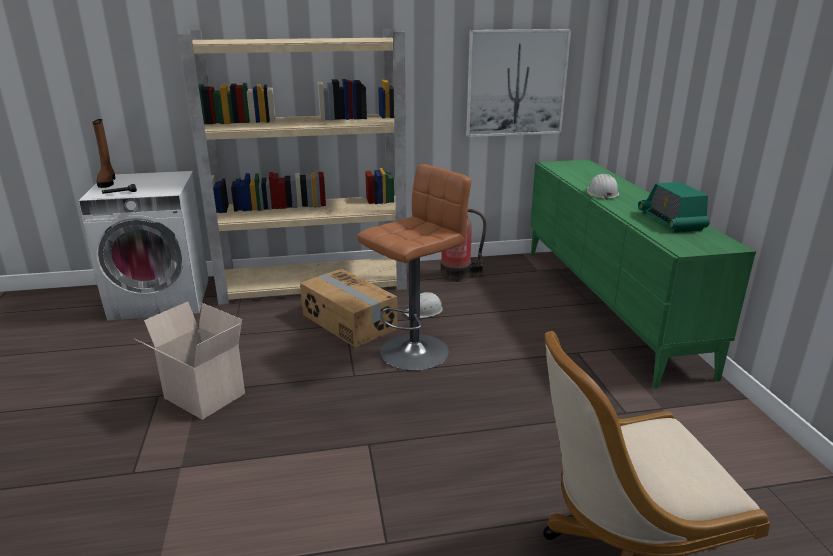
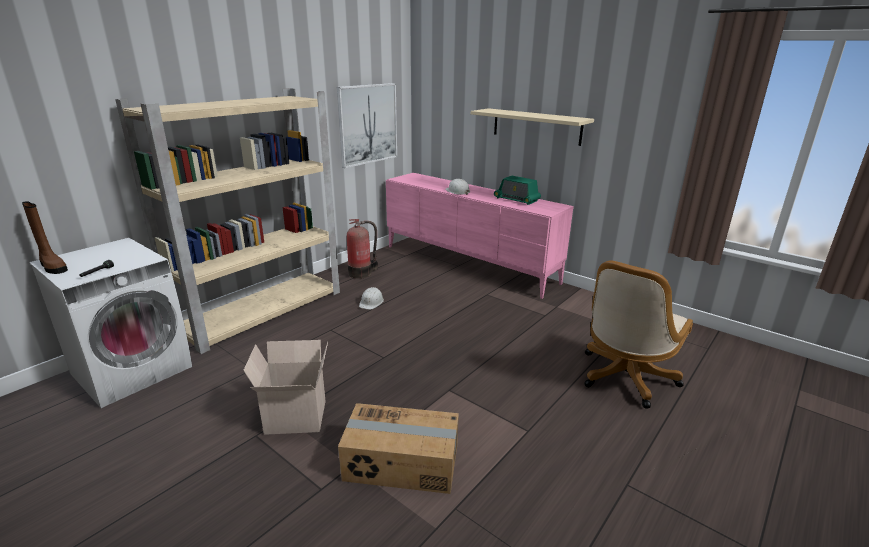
camera: 40 degrees left, 0 degrees up
cardboard box [300,269,397,347] -> cardboard box moved to [338,403,459,494]
brown stool [357,164,471,370] -> none
green cabinet [530,160,756,389] -> pink cabinet [386,173,574,299]
none -> beige shelf [471,108,594,146]

